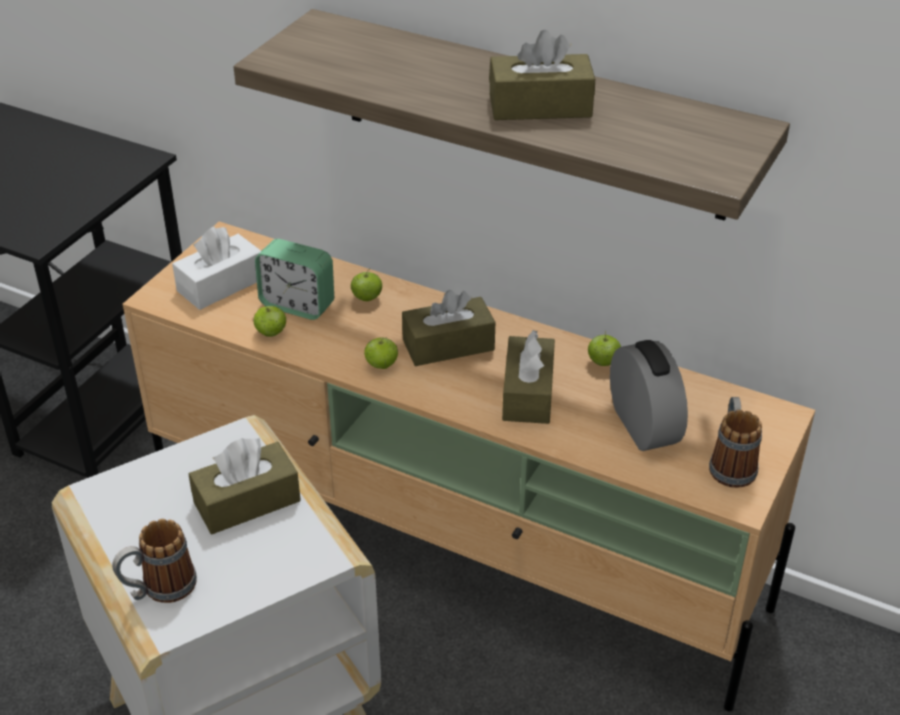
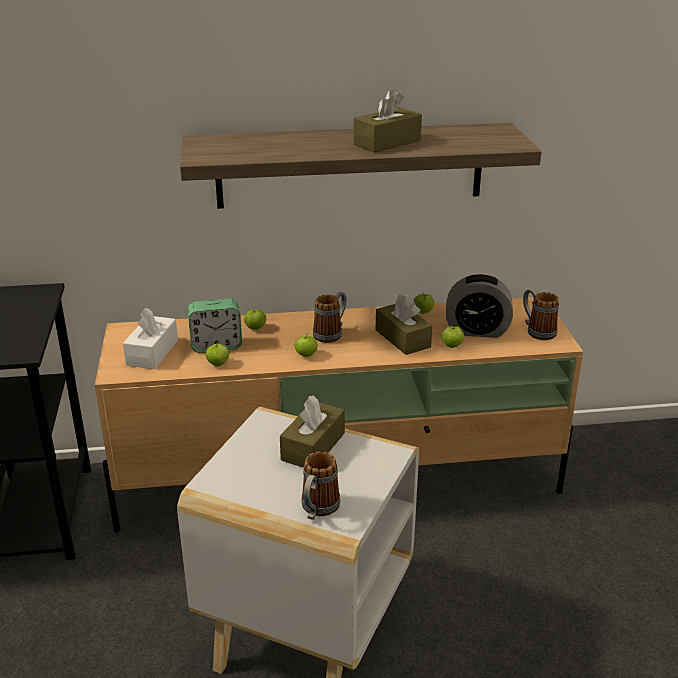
camera: 35 degrees left, 10 degrees down
brown tissue box [402,290,495,366] -> mug [313,291,346,343]
alarm clock [610,340,688,451] -> alarm clock turned 150 degrees clockwise [446,274,513,338]
none -> apple [441,323,464,348]

